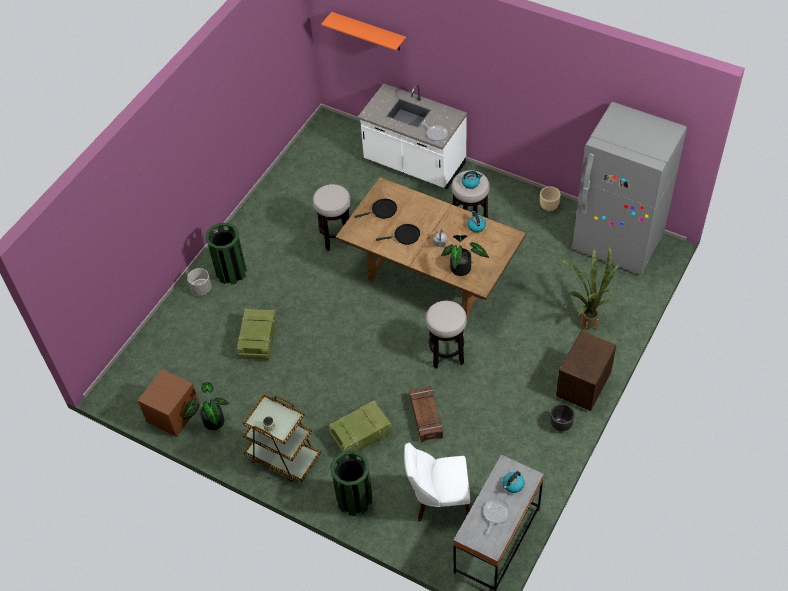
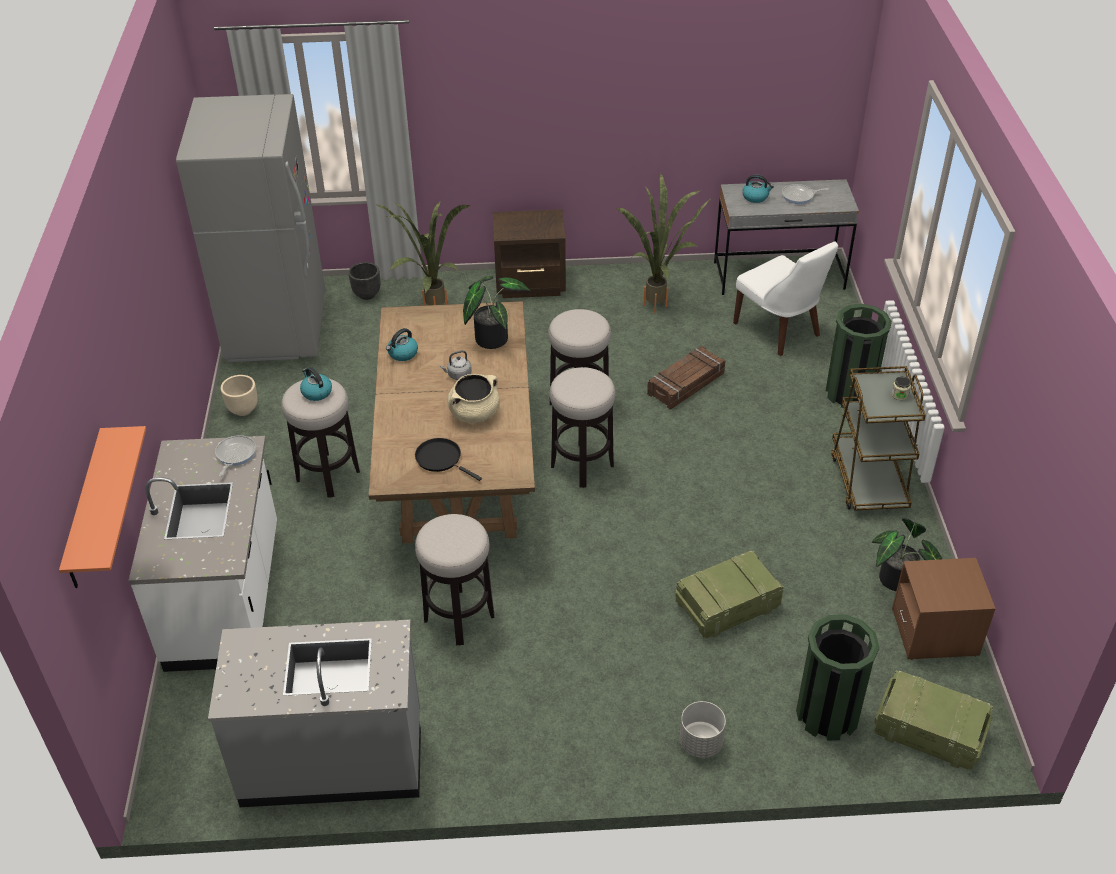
camera: 125 degrees left, 10 degrees down
green trash can [205,223,247,285] -> green trash can moved to [796,614,879,741]
crate [329,401,392,457] -> crate moved to [874,670,993,770]
black frying pan [376,224,420,245] -> beige cooking pot [447,374,500,423]
black planter [550,404,575,431] -> black planter moved to [348,262,380,300]
none -> grey counter [208,620,421,807]
none -> stool [550,367,616,488]
none -> potted plant [617,173,711,313]

